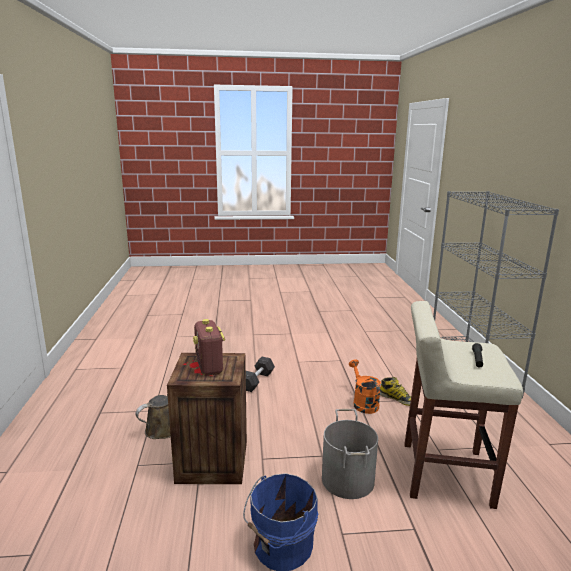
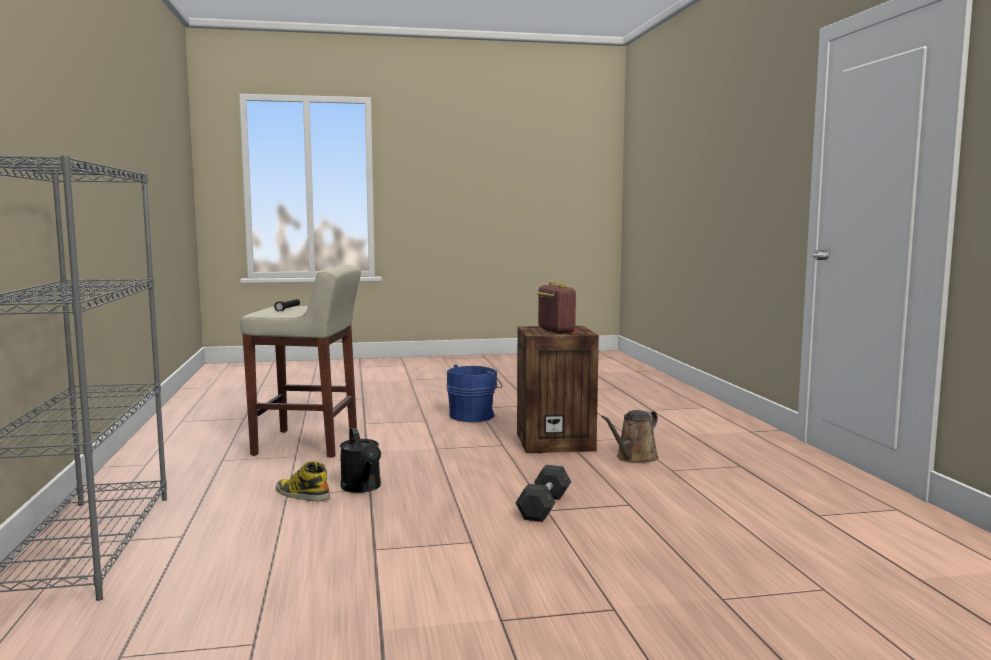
camera: 175 degrees right, 10 degrees down
grey bucket [322,409,378,499] -> none
orange watering can [349,359,381,414] -> black watering can [340,428,381,493]

